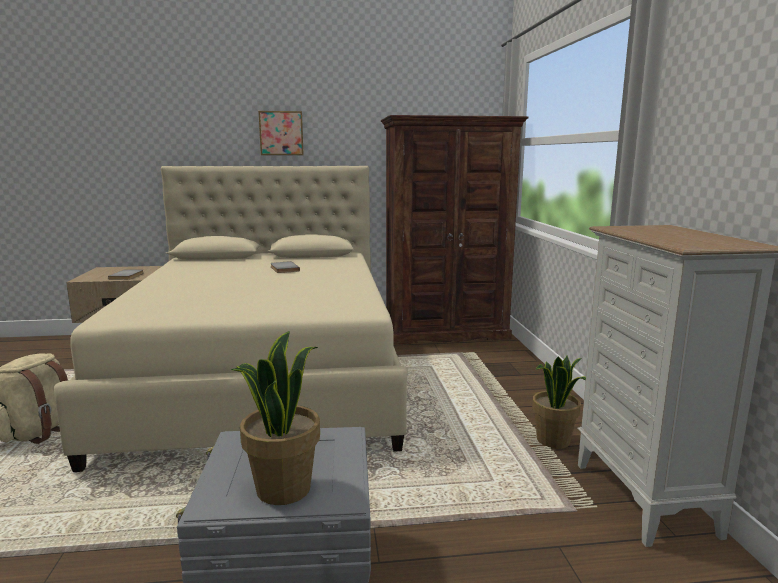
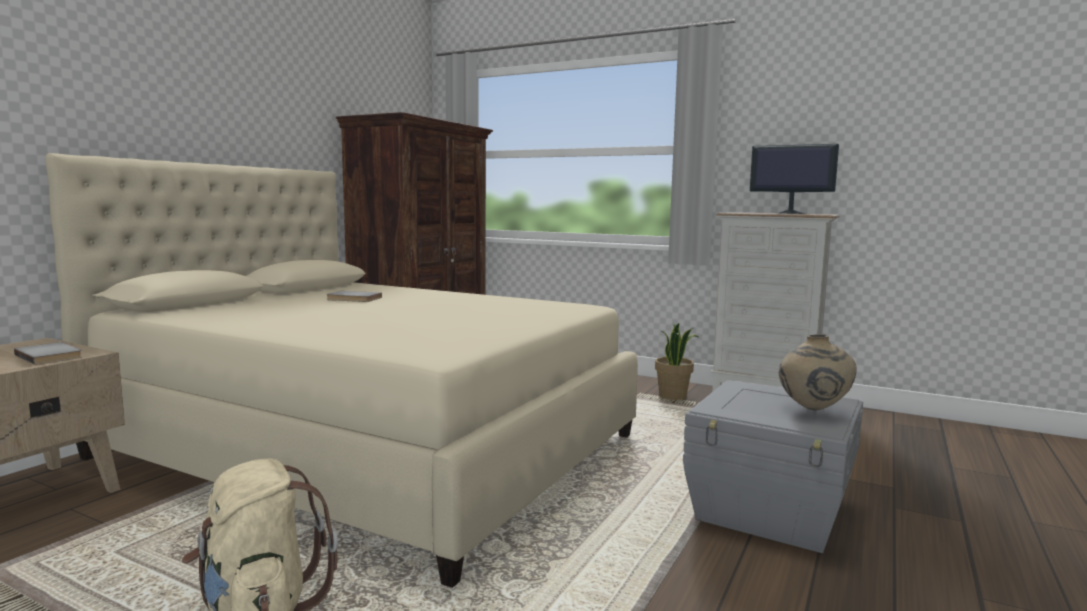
camera: 55 degrees left, 5 degrees down
potted plant [231,331,320,505] -> beige vase [779,334,857,410]
picture [258,111,304,155] -> none
none -> monitor [750,144,839,214]

